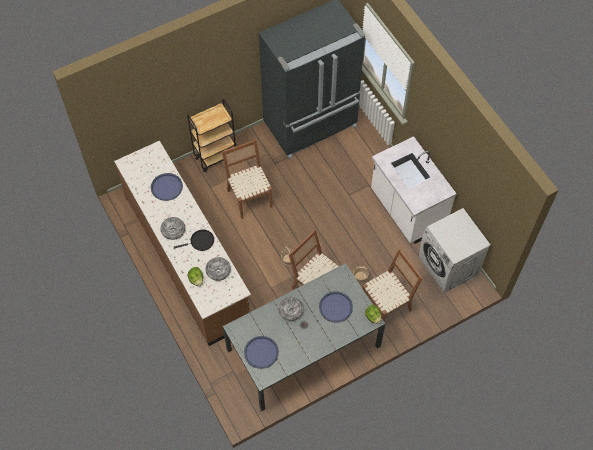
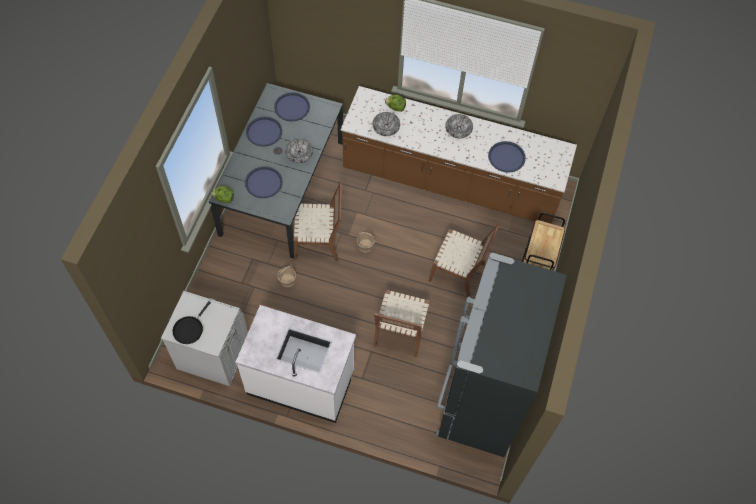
camera: 135 degrees right, 0 degrees up
black frying pan [174,230,214,251] -> black frying pan moved to [173,301,211,344]
chair [362,249,423,321] -> chair moved to [374,290,430,358]
none -> blue tray [246,117,282,147]

